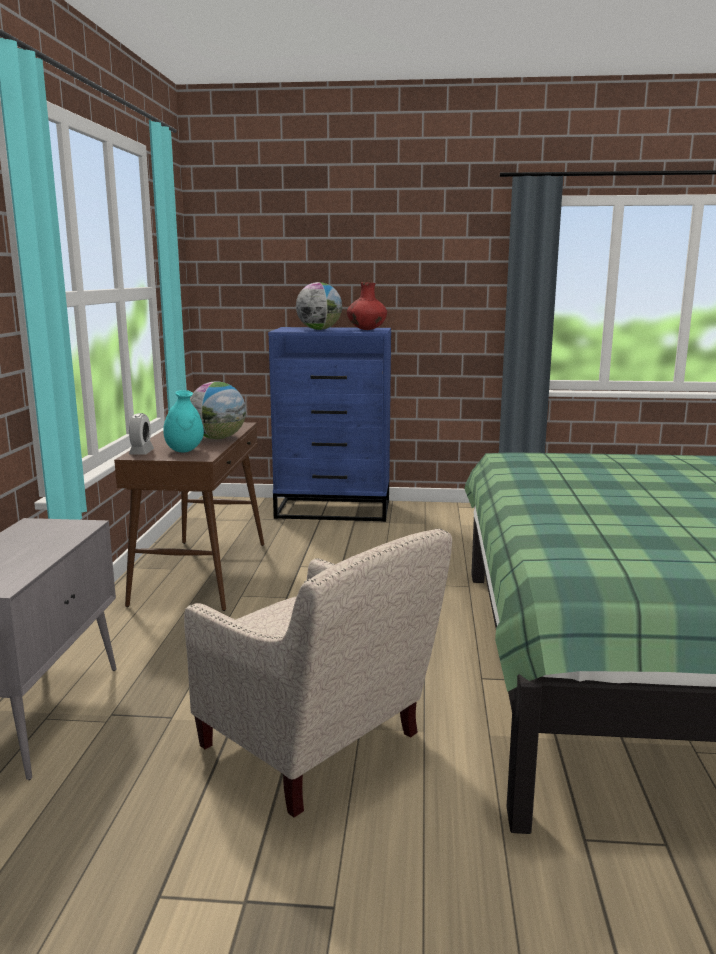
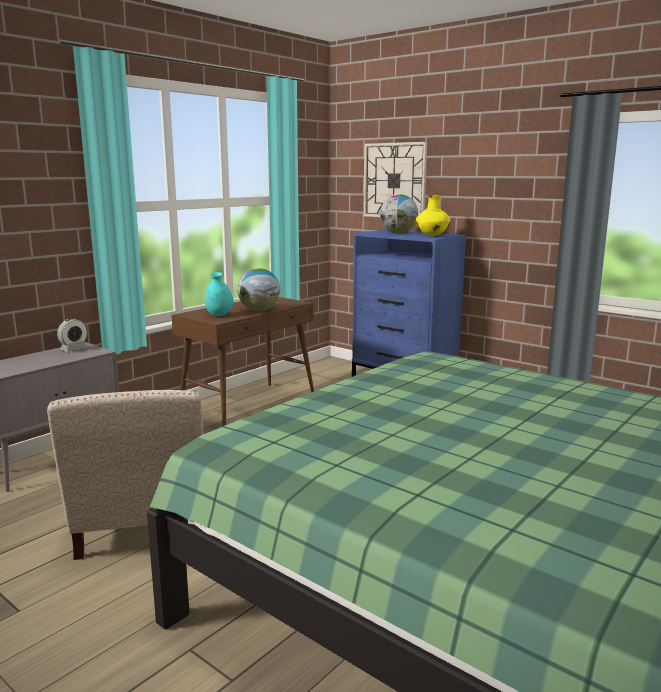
camera: 35 degrees right, 0 degrees up
alarm clock [129,413,154,455] -> alarm clock moved to [57,319,87,352]
red vase [347,282,387,330] -> yellow vase [416,195,451,236]
none -> wall clock [363,142,427,217]

